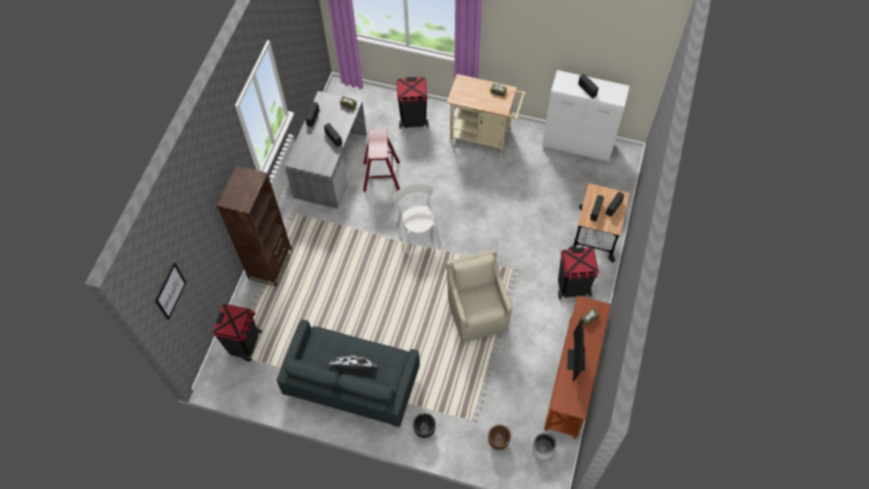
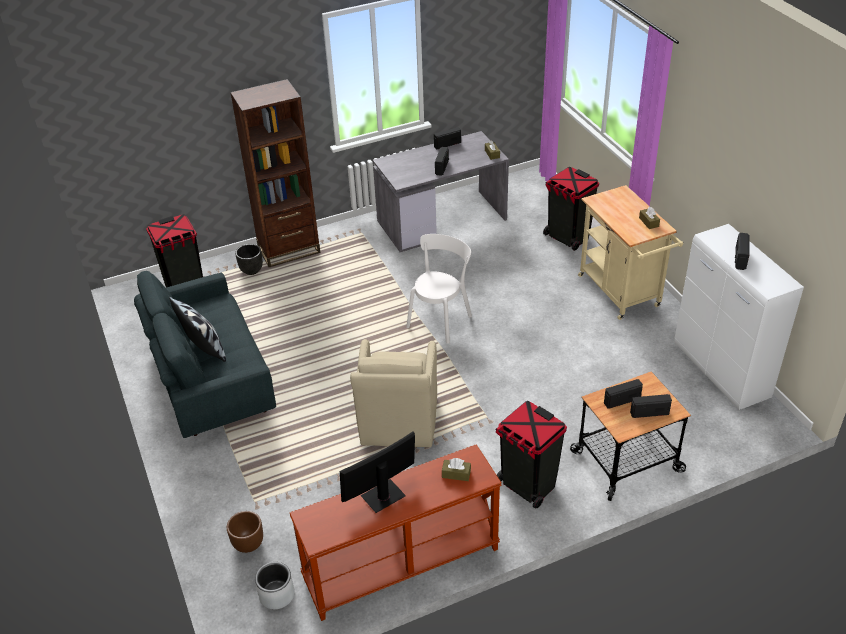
camera: 50 degrees right, 20 degrees down
picture [155,262,187,320] -> none
red stool [363,129,400,192] -> none
black planter [413,413,436,438] -> black planter moved to [235,244,263,275]
beige armchair [446,249,512,342] -> beige armchair turned 150 degrees clockwise [350,339,437,447]

